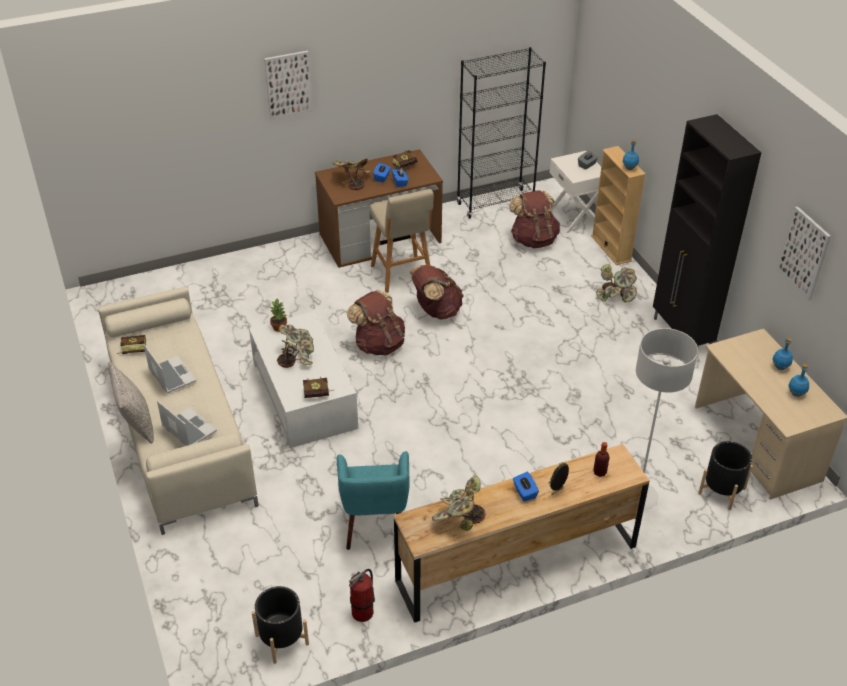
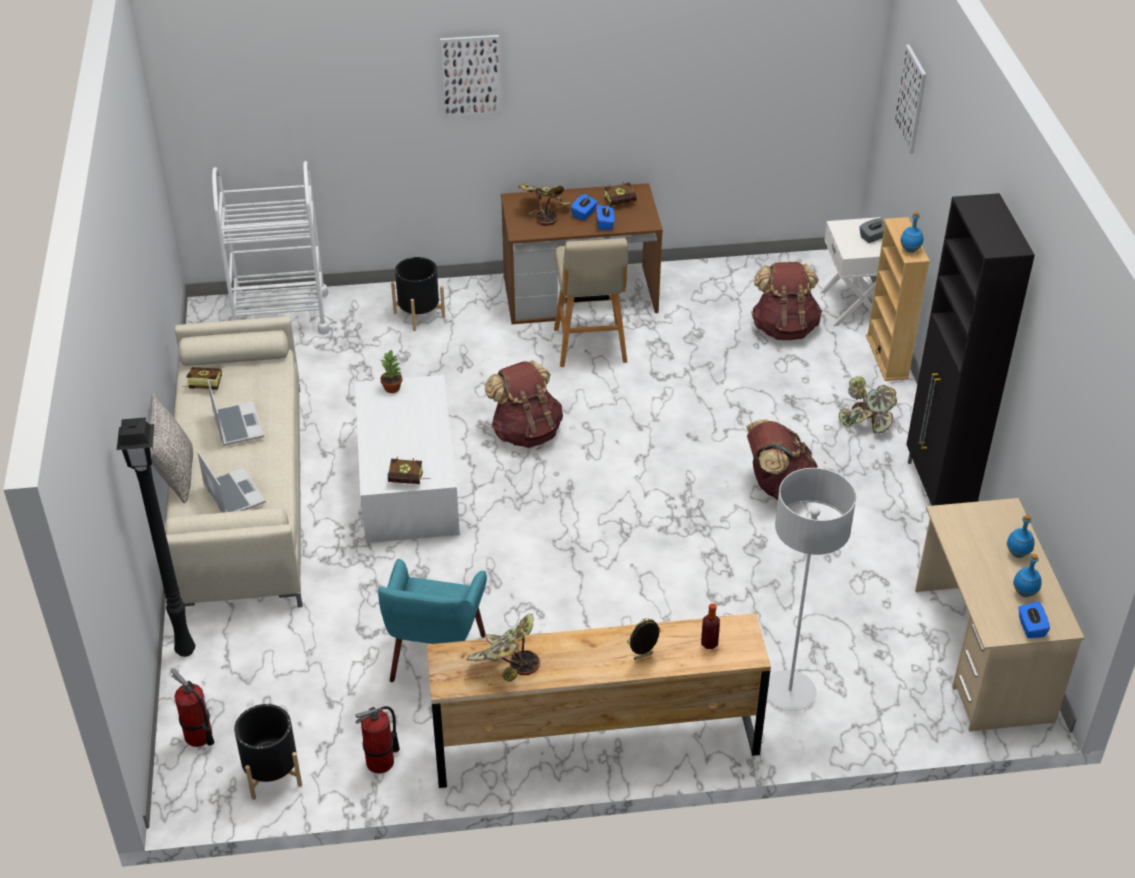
camera: 15 degrees right, 0 degrees up
potted plant [277,325,314,368] -> none
brown backpack [409,264,464,319] -> brown backpack moved to [746,419,818,500]
black bookcase [457,47,546,219] -> none
blue tissue box [513,472,539,501] -> blue tissue box moved to [1018,602,1050,638]
black planter [698,441,753,510] -> black planter moved to [391,257,445,331]
picture [778,206,831,300] -> picture moved to [894,45,926,154]
none -> black floor lamp [117,417,195,657]
none -> fire extinguisher [171,669,214,747]
none -> white cart [212,161,330,335]

